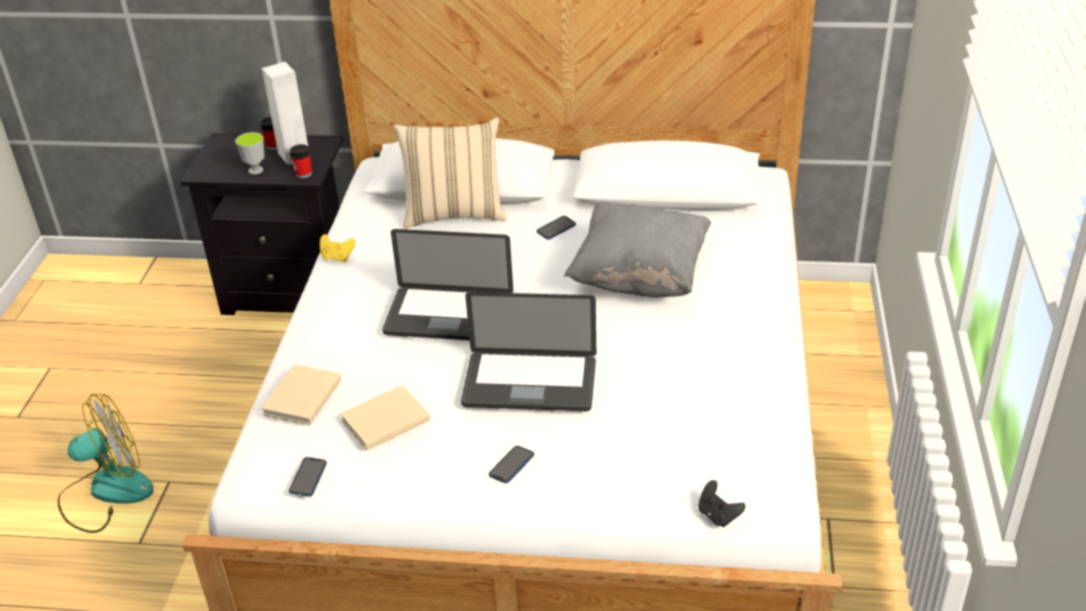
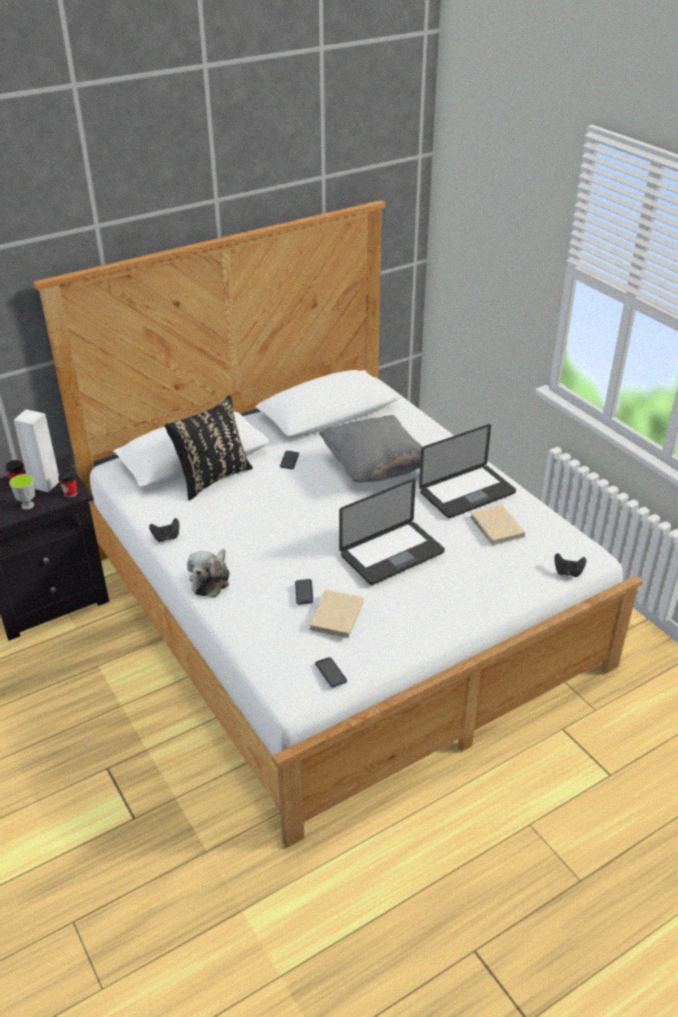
camera: 40 degrees left, 0 degrees up
fan [58,394,153,533] -> none
beige book [261,364,341,425] -> beige book moved to [471,505,525,545]
yellow game controller [320,234,356,262] -> black game controller [149,518,179,542]
laptop [382,229,513,340] -> laptop moved to [419,424,516,518]
beige pillow [394,117,507,229] -> black pillow [164,395,253,500]
phone [489,446,534,483] -> phone moved to [295,579,313,605]
none -> plush toy [187,549,229,597]

